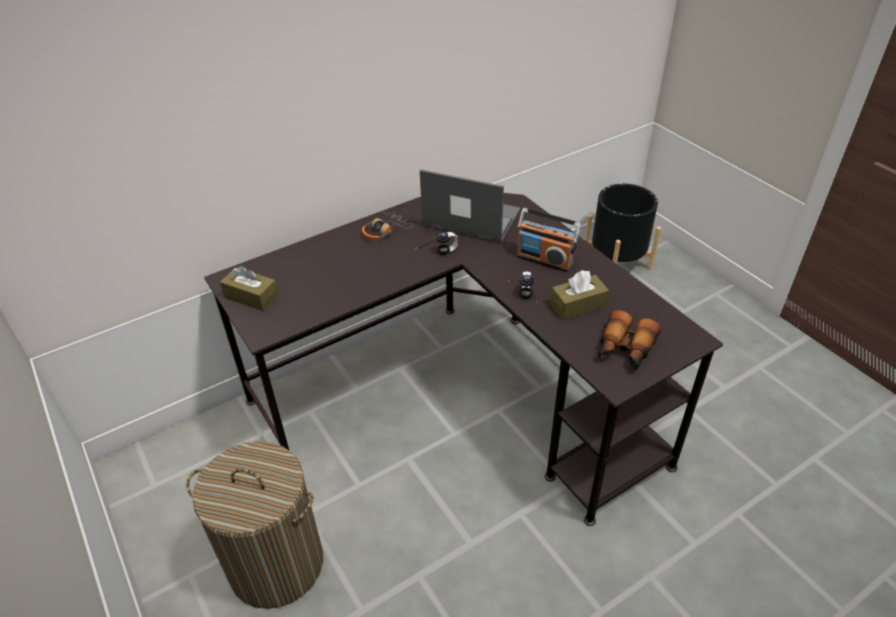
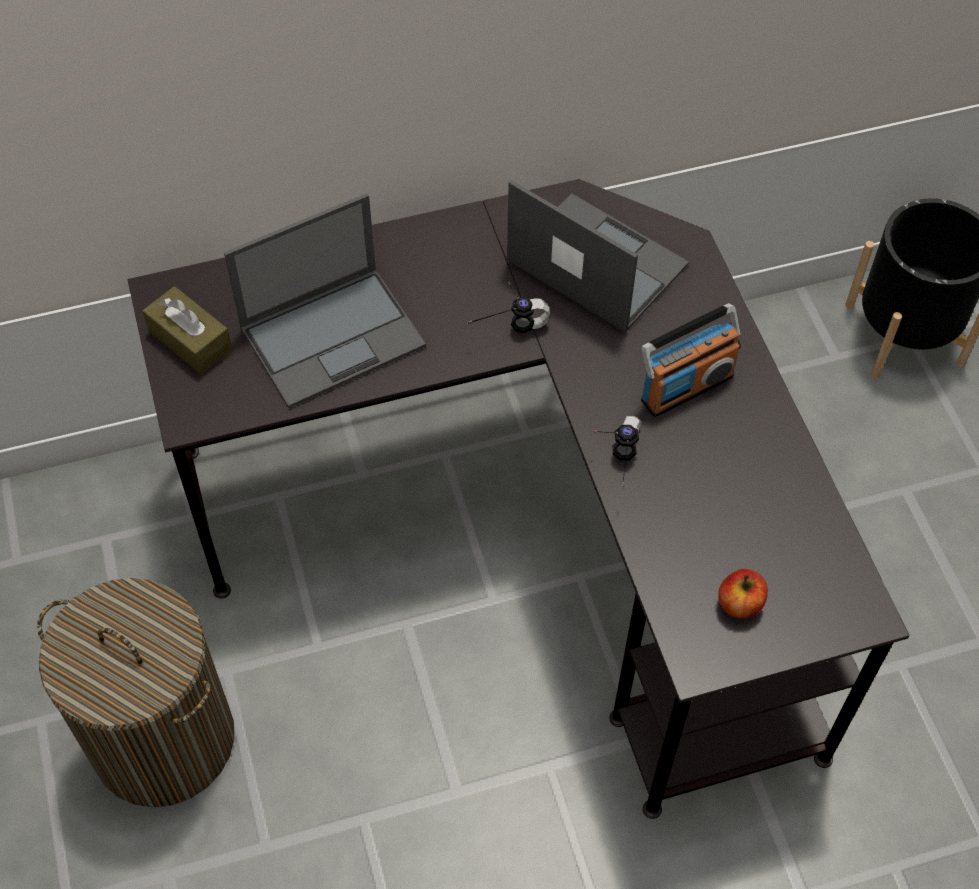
camera: 15 degrees right, 15 degrees up
headphones [362,212,413,240] -> none
radio [517,208,581,272] -> radio turned 75 degrees counterclockwise [641,303,741,417]
brown tissue box [550,270,609,320] -> none
binoculars [598,310,661,370] -> apple [718,569,768,618]
none -> laptop [224,193,426,408]

